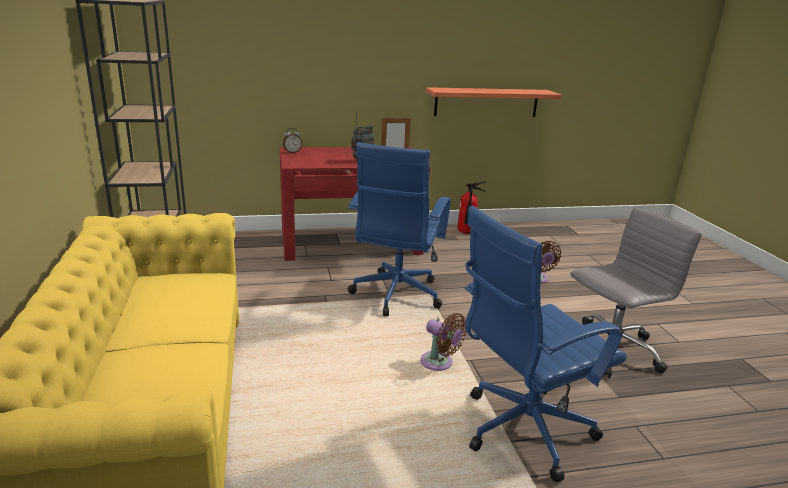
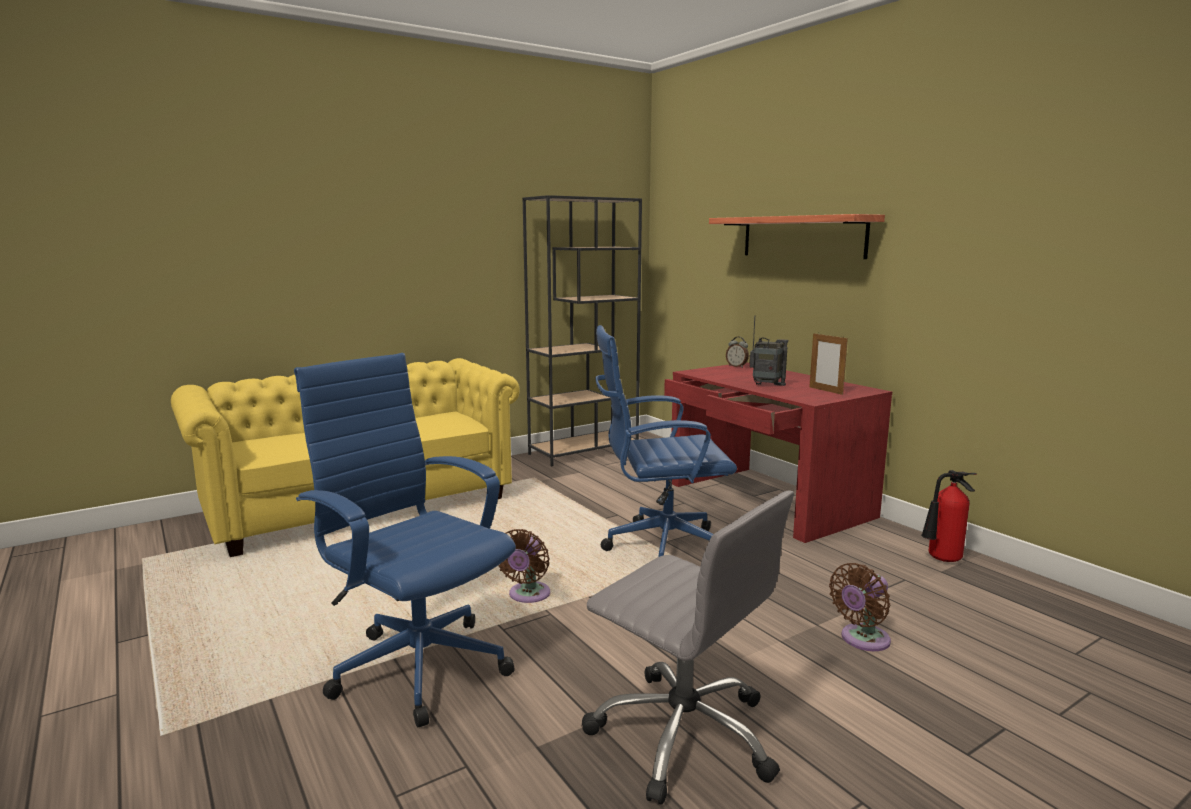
camera: 70 degrees right, 10 degrees down
shelf [426,87,561,117] -> shelf moved to [709,214,885,259]

